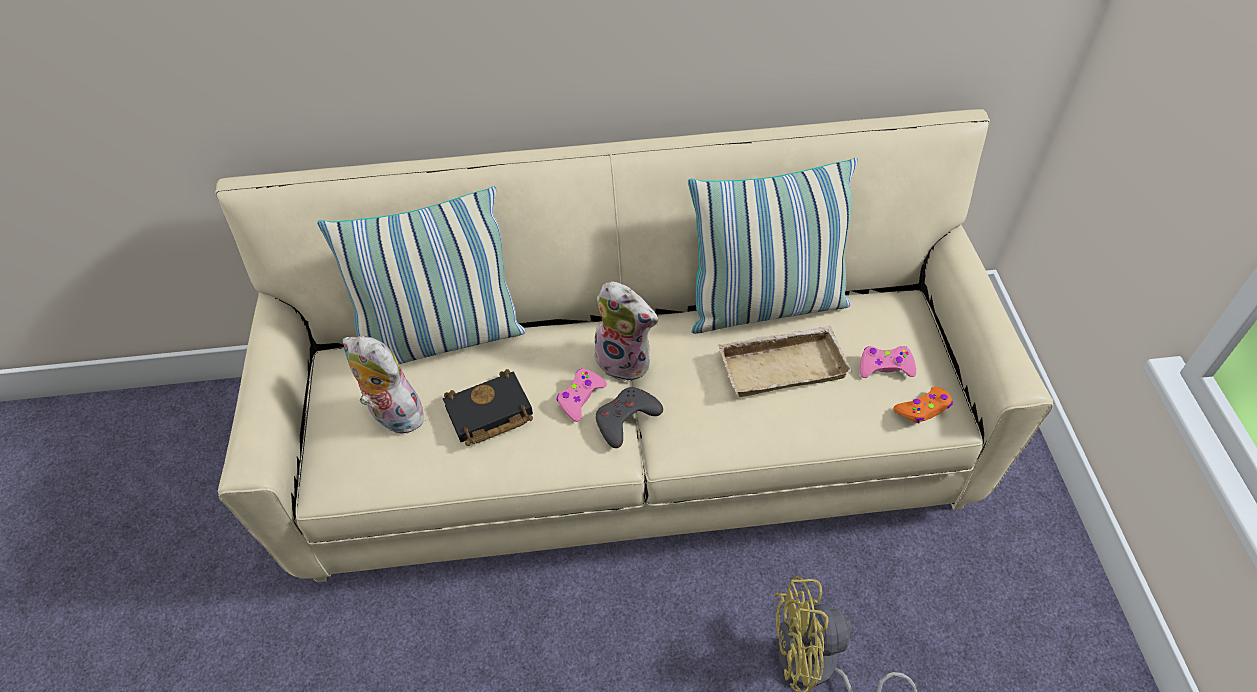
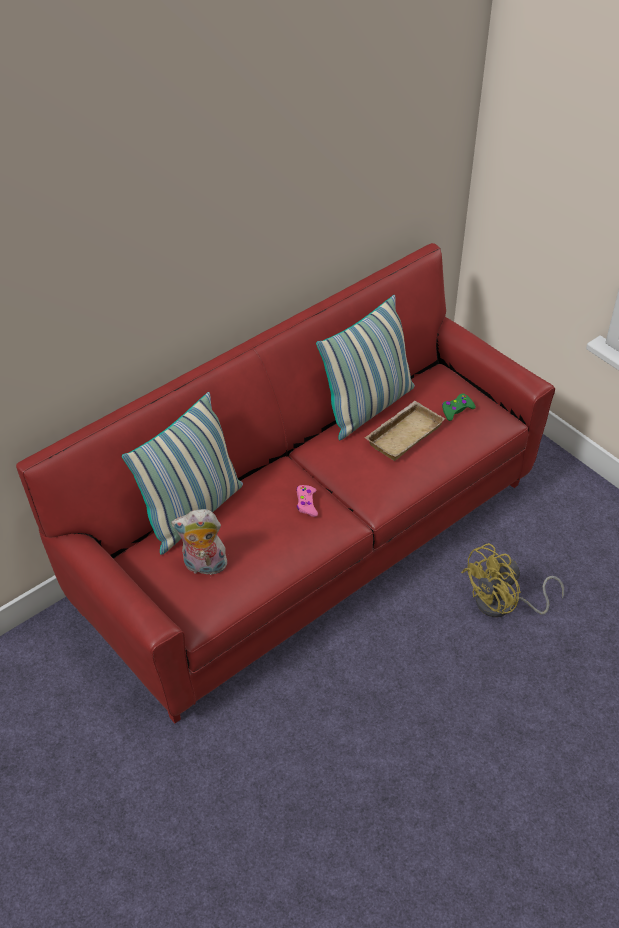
camera: 35 degrees left, 5 degrees down
beige sofa [215,109,1053,582] -> red sofa [16,243,555,723]
black book [443,369,533,446] -> none
plush toy [592,281,658,382] -> none
grey game controller [596,387,663,448] -> none
pink game controller [860,346,916,378] -> green game controller [442,393,476,421]
orange game controller [893,387,953,423] -> none

